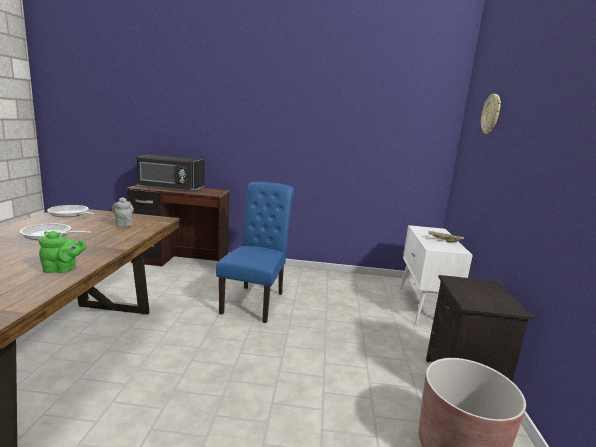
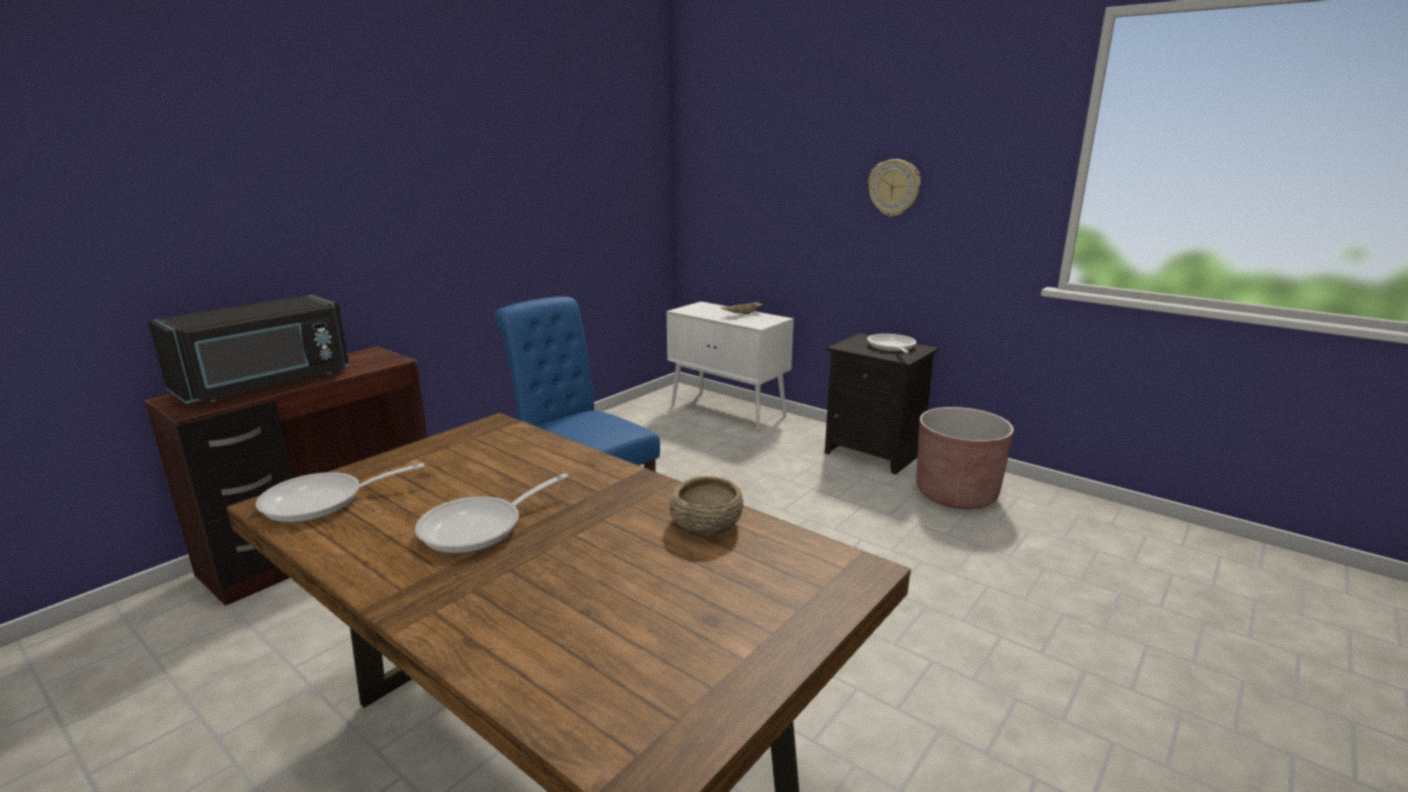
camera: 55 degrees left, 5 degrees up
green teapot [39,231,87,273] -> beige bowl [669,476,743,536]
grey teapot [112,197,134,227] -> none
wall clock [481,94,501,134] -> wall clock moved to [868,159,921,217]
none -> frying pan [867,334,916,353]

